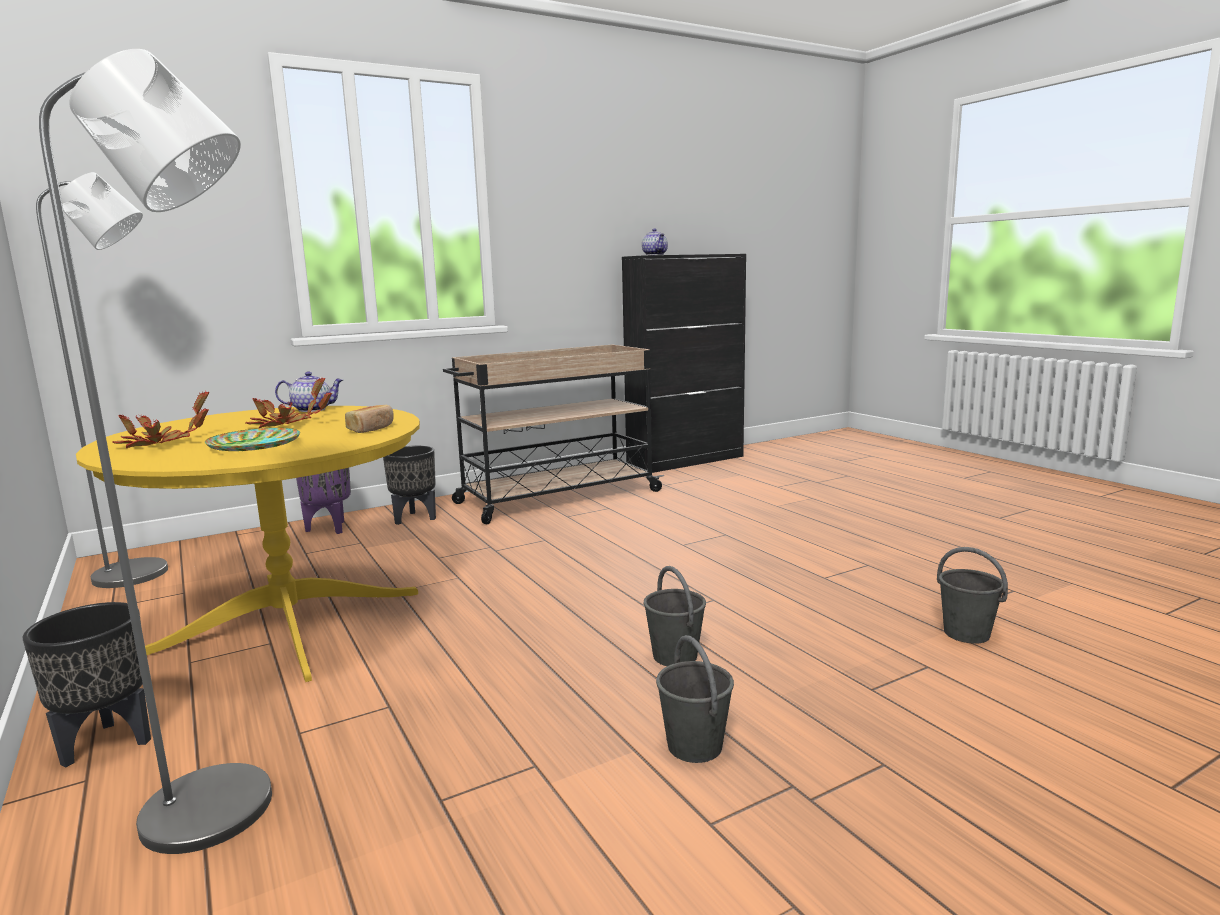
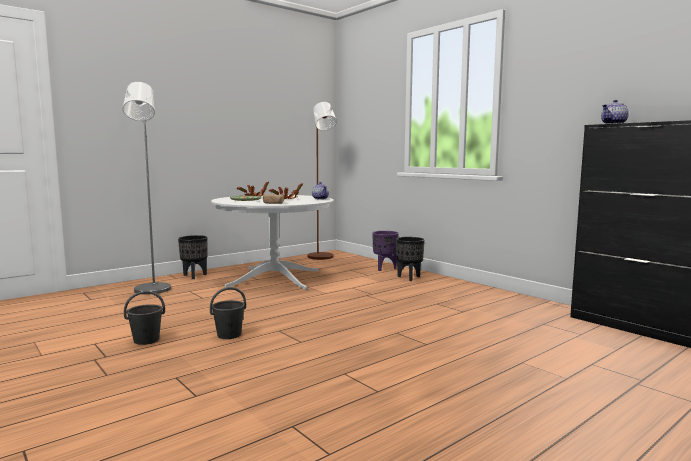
camera: 80 degrees right, 5 degrees down
grey floor lamp [36,172,168,588] -> brown floor lamp [308,102,337,260]
yellow dining table [76,406,420,682] -> white dining table [211,195,334,290]
beige cart [443,344,664,524] -> none
grey bucket [937,547,1008,644] -> none

